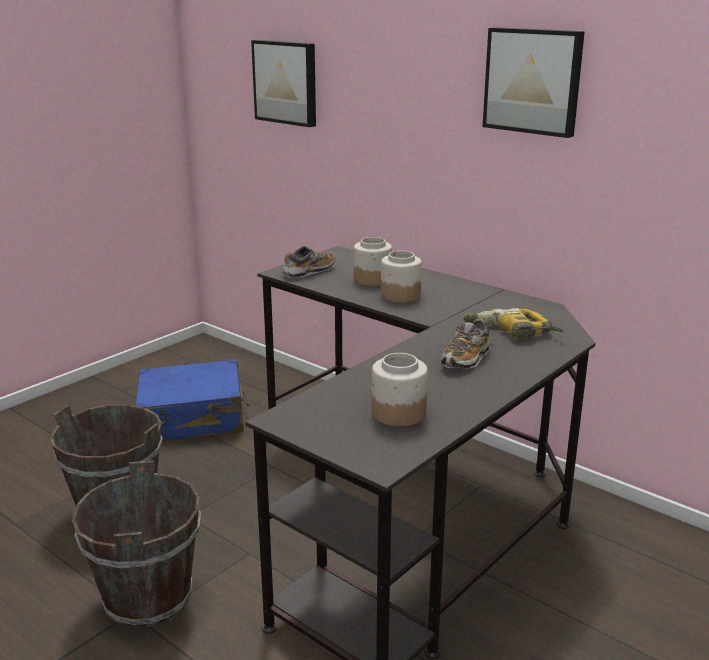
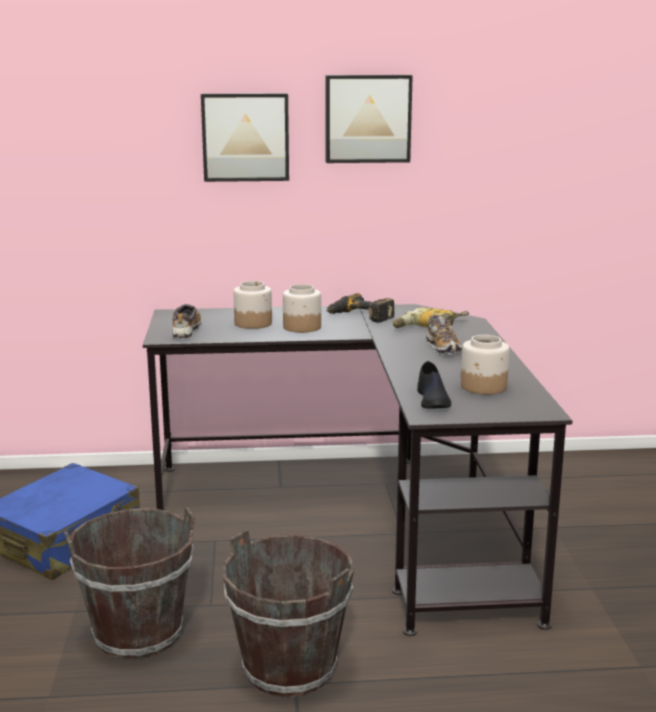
camera: 45 degrees left, 5 degrees down
picture [251,40,316,127] -> picture moved to [201,93,289,182]
none -> power drill [326,293,395,322]
none -> black shoe [417,361,451,408]

